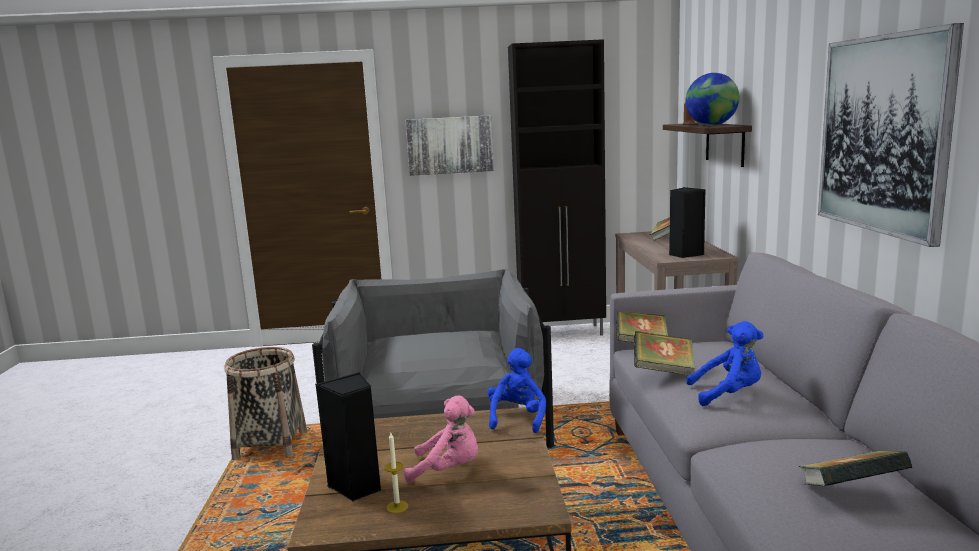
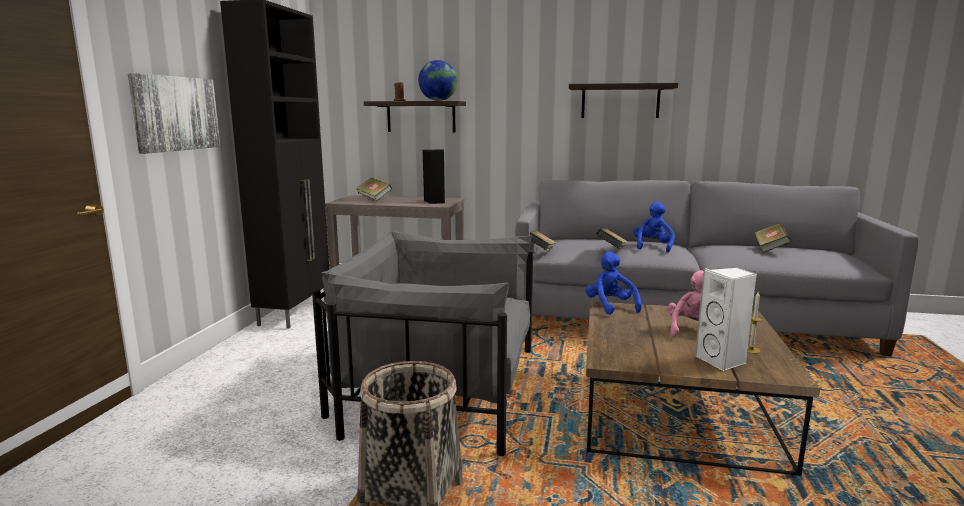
camera: 75 degrees left, 0 degrees up
black speaker [315,372,381,501] -> white speaker [695,267,757,371]
blue plush toy [488,348,546,433] -> blue plush toy turned 45 degrees clockwise [586,252,642,315]
picture [818,23,964,247] -> shelf [569,83,678,118]

